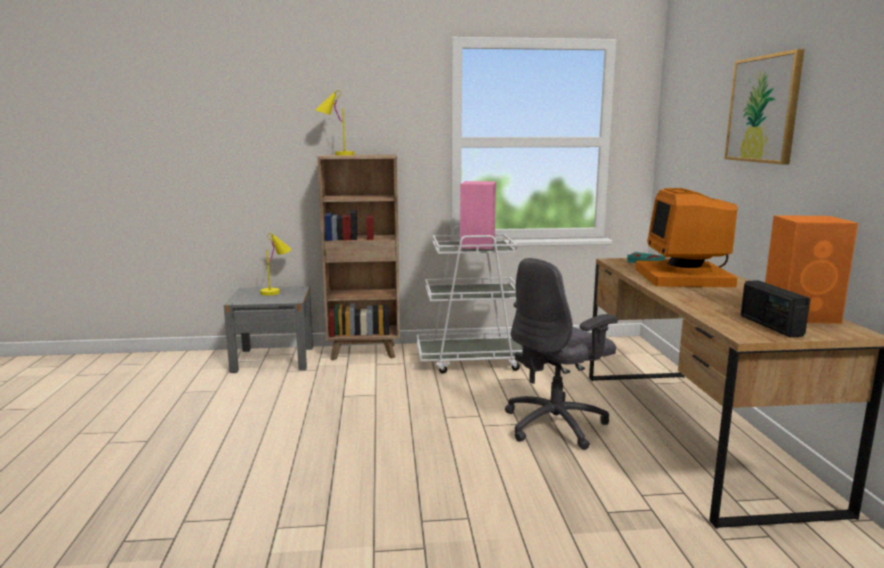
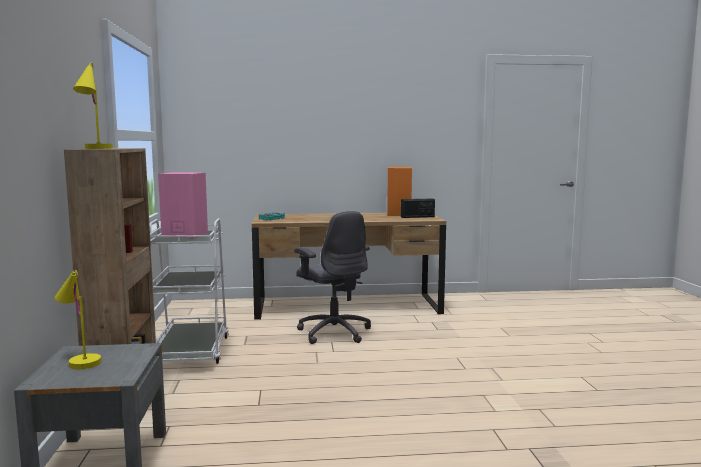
camera: 90 degrees left, 5 degrees down
monitor [635,188,738,287] -> none
picture [725,49,804,164] -> none

